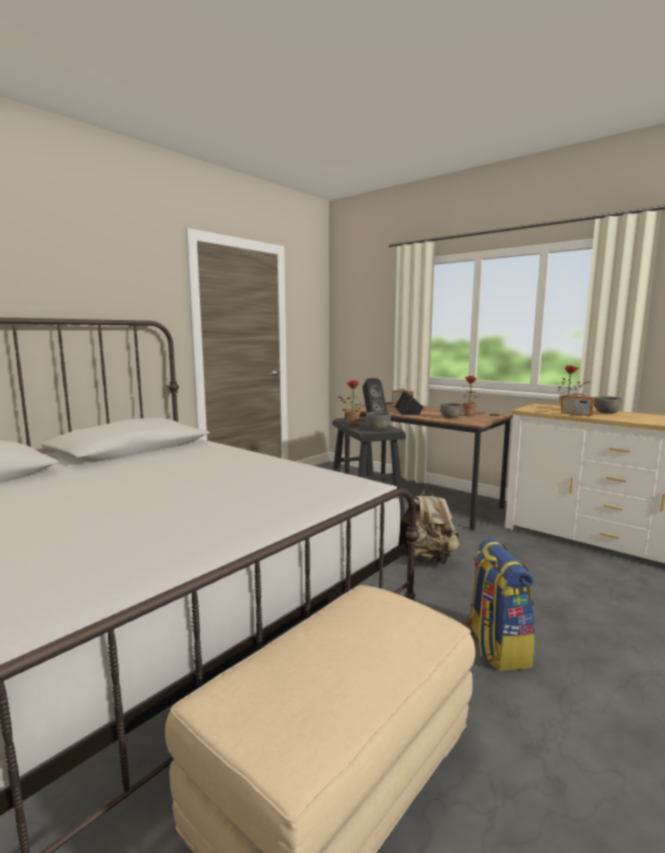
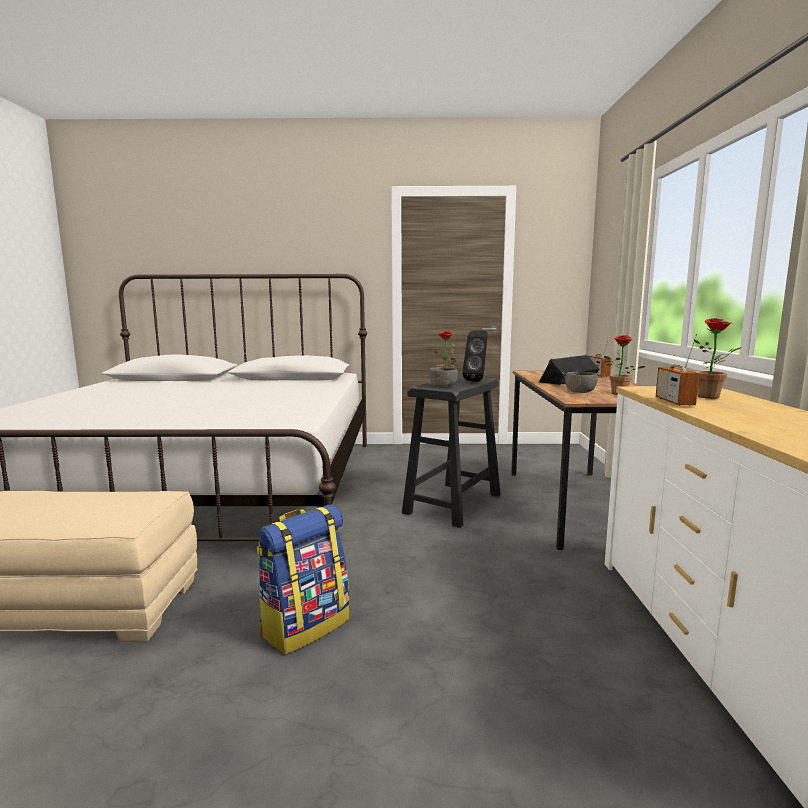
camera: 50 degrees right, 0 degrees up
beige backpack [402,487,459,565] -> none
grey bowl [594,396,622,414] -> none

